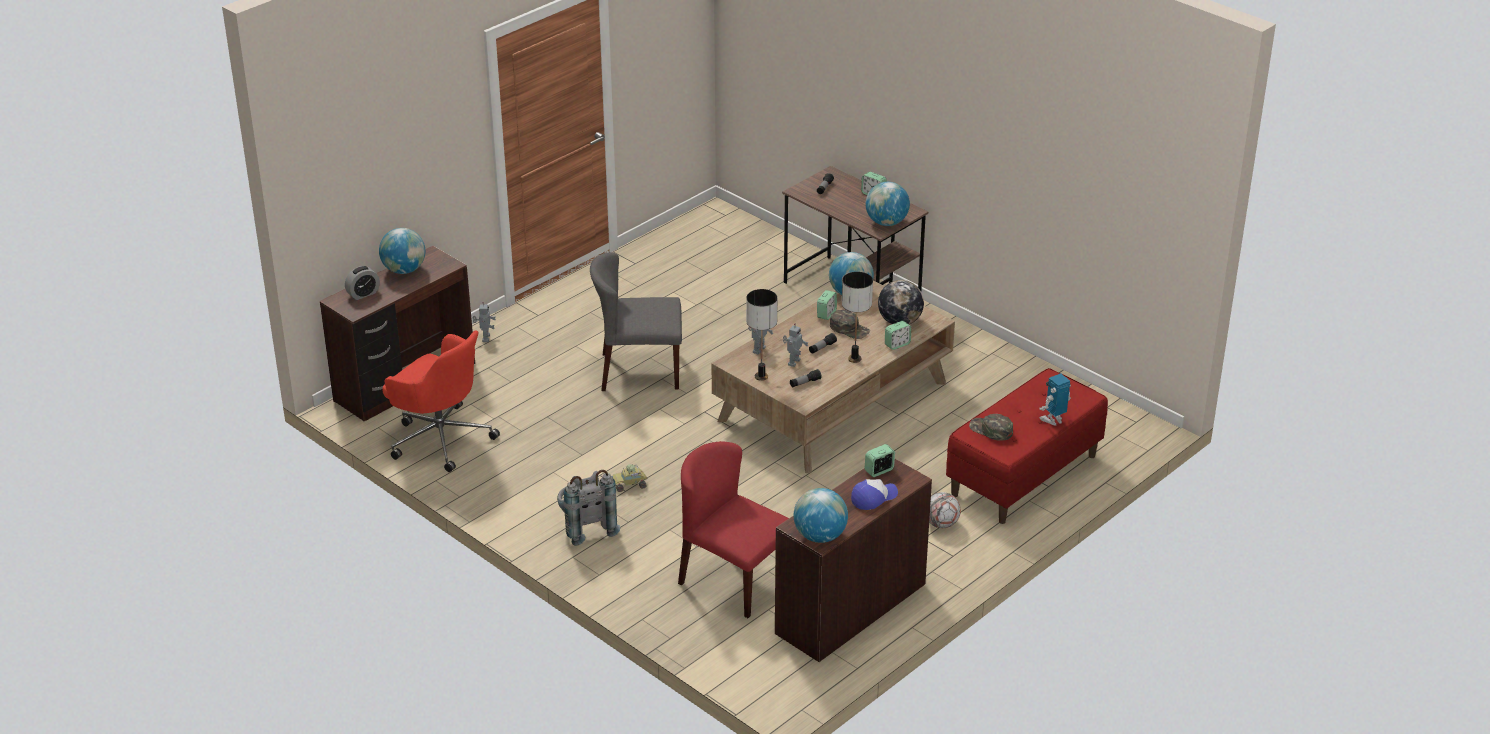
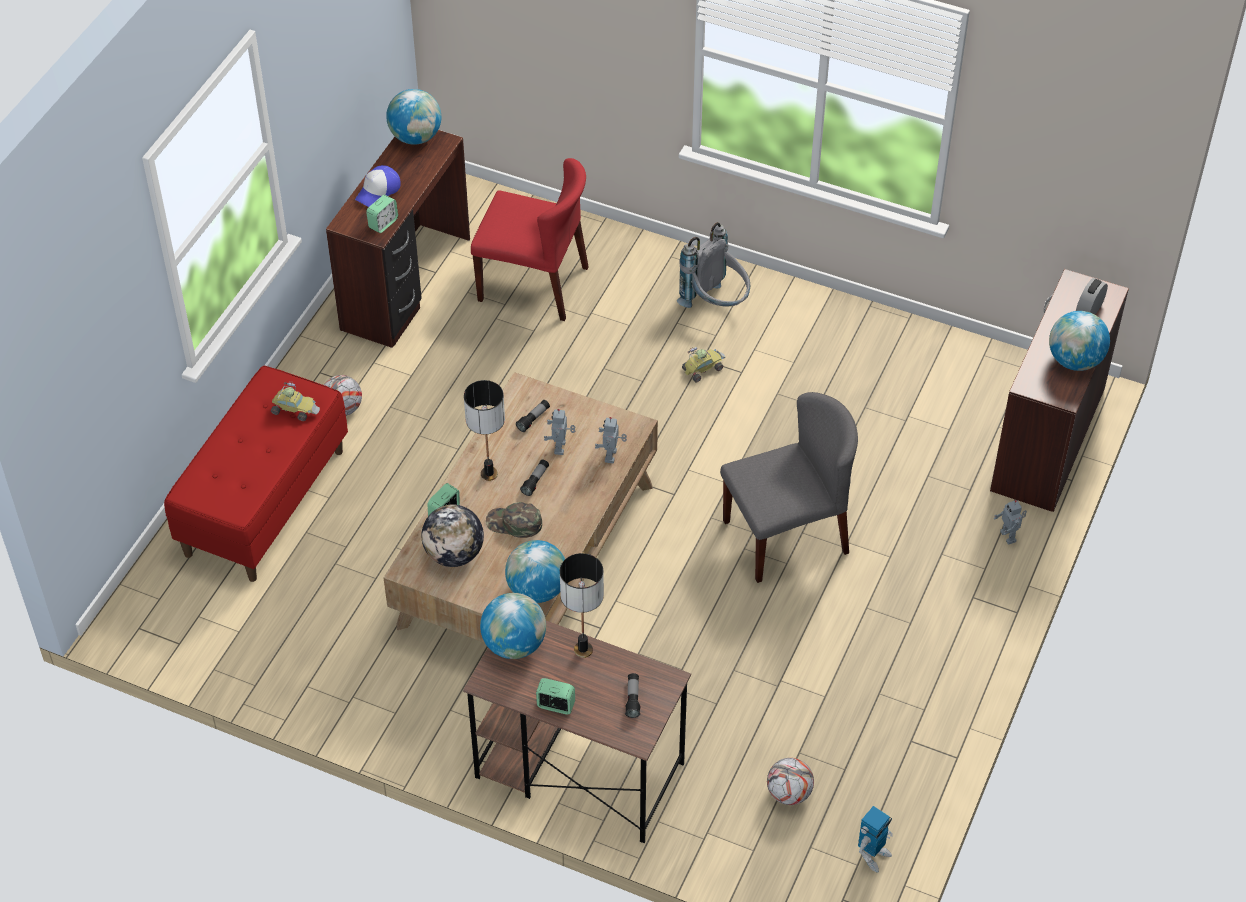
camera: 160 degrees right, 15 degrees up
red office chair [382,330,500,472] -> none
table lamp [746,289,777,381] -> table lamp moved to [560,553,604,658]
alarm clock [817,290,837,320] -> none
green cap [969,414,1013,441] -> toy car [271,382,320,421]
toy robot [1039,374,1071,426] -> toy robot moved to [858,806,893,873]
none -> football [767,758,814,805]

